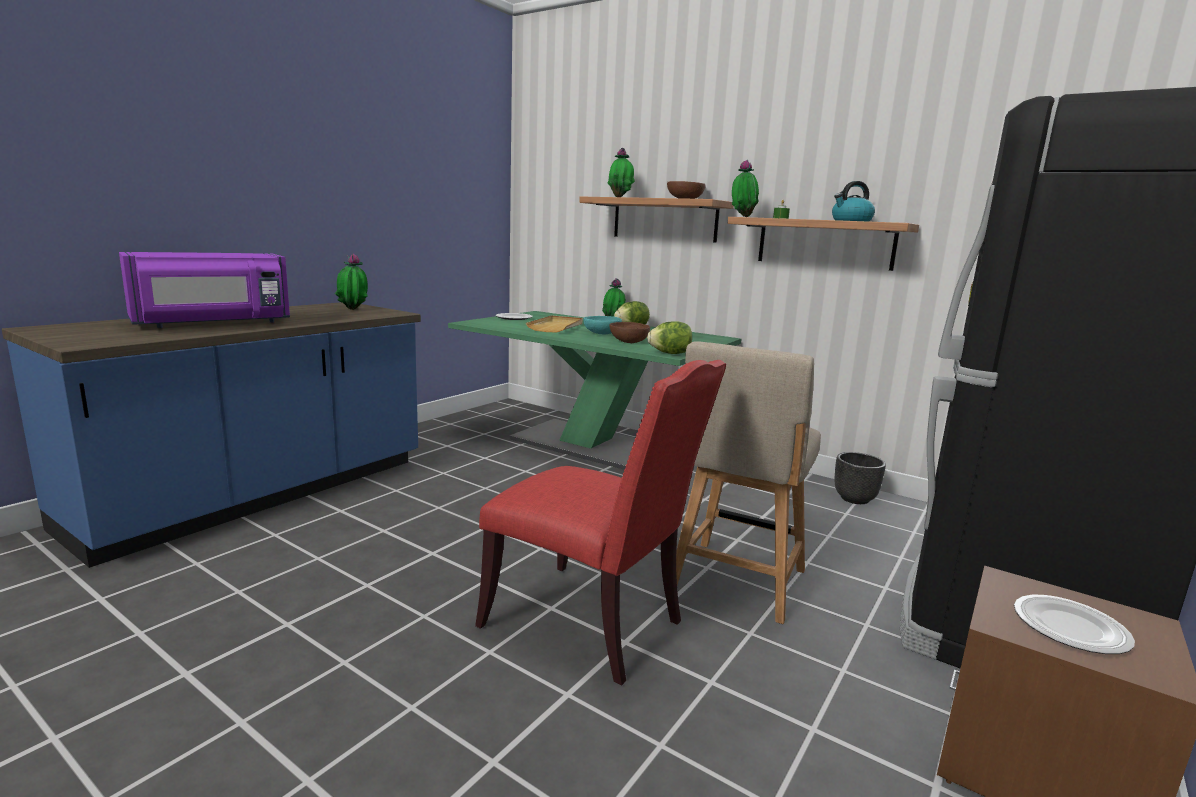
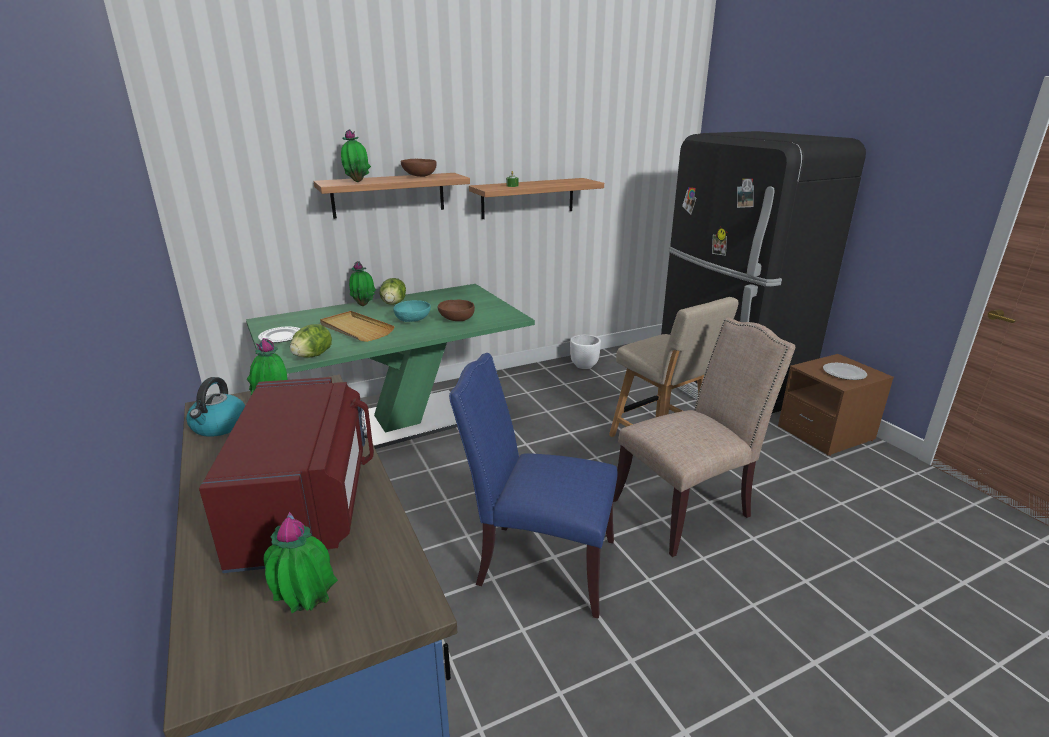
camera: 60 degrees left, 10 degrees up
purple microwave [119,252,290,328] -> red microwave [199,377,374,573]
red chair [475,360,726,685] -> beige chair [613,317,795,557]
lettuce [647,321,692,354] -> lettuce moved to [290,324,332,357]
potted plant [732,160,759,217] -> potted plant moved to [263,512,338,613]
kettle [832,181,875,222] -> kettle moved to [186,377,245,437]
black planter [835,452,886,504] -> white planter [570,334,601,369]
none -> blue chair [449,353,617,619]

